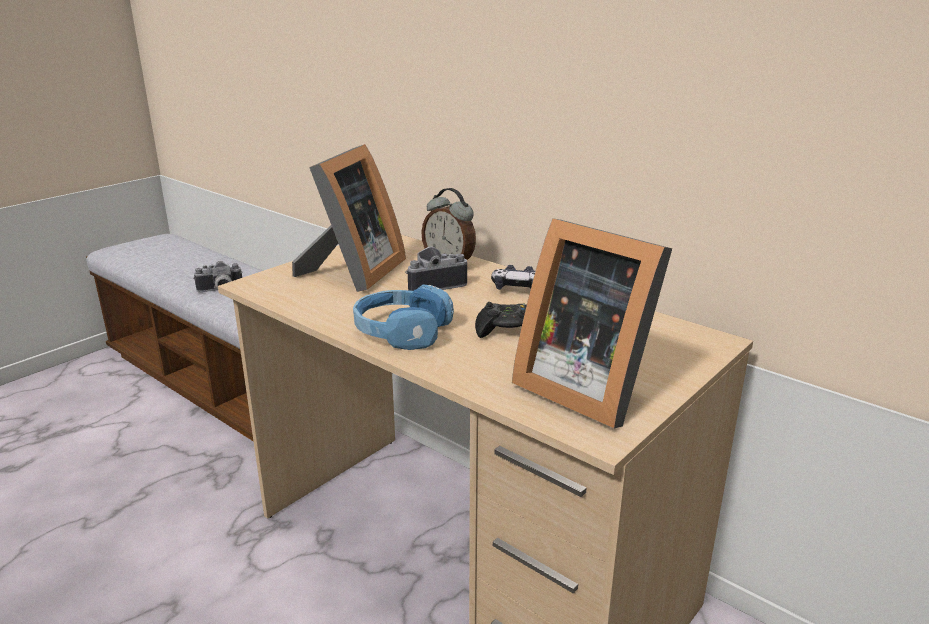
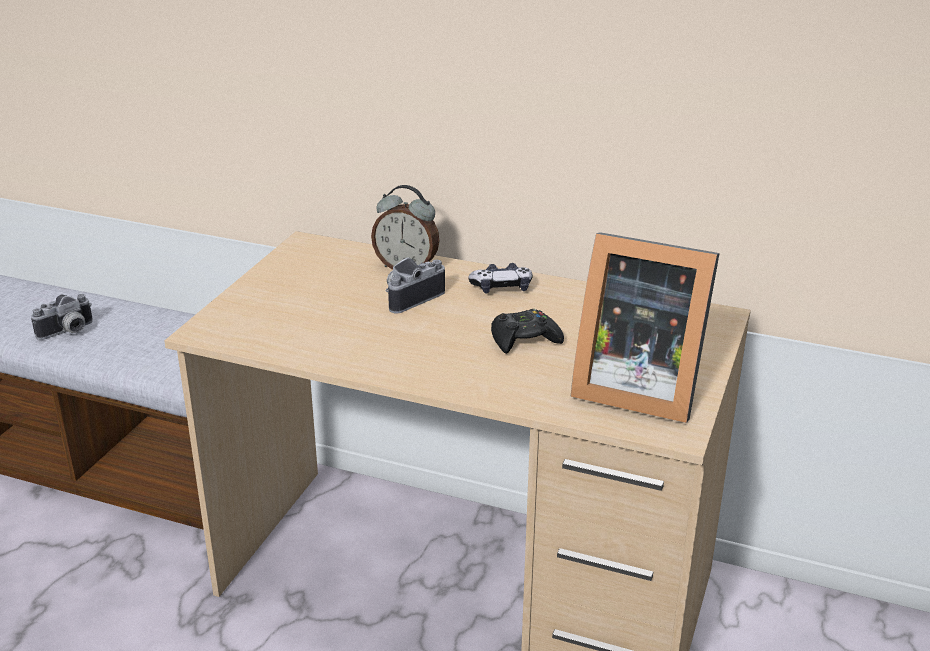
camera: 20 degrees left, 5 degrees up
picture frame [292,144,406,292] -> none
blue headphones [353,284,454,350] -> none

